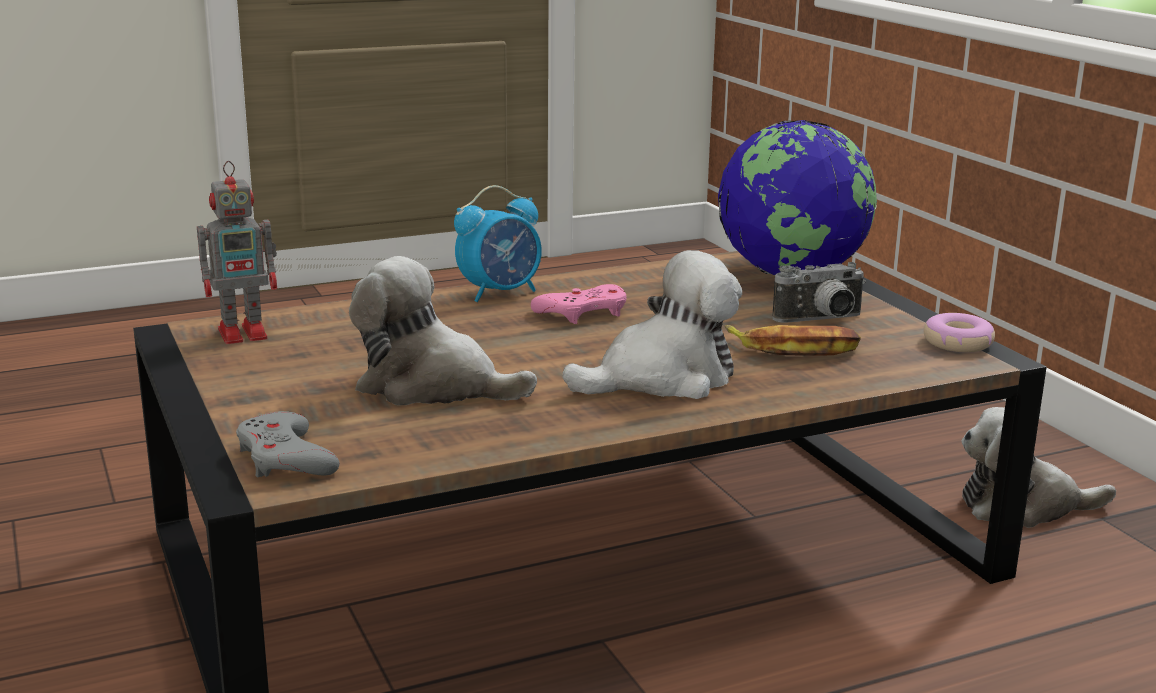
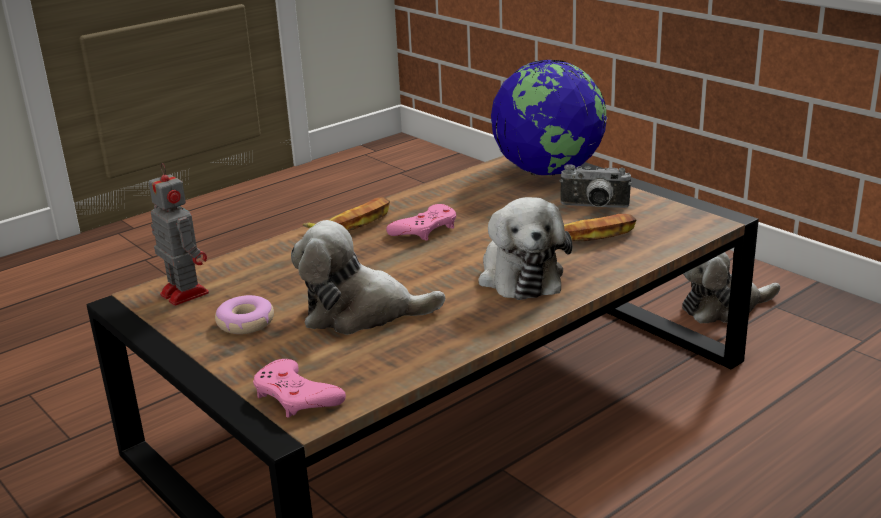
camera: 15 degrees left, 5 degrees up
toy robot [197,161,277,344] -> toy robot turned 90 degrees counterclockwise [149,163,209,306]
grey game controller [236,411,340,477] -> pink game controller [253,359,346,418]
alarm clock [454,185,542,302] -> banana [302,197,390,231]
plush toy [562,250,742,399] -> plush toy turned 120 degrees clockwise [478,197,572,300]
camera [773,262,866,323] -> camera turned 45 degrees clockwise [559,164,632,208]
donut [923,313,995,353] -> donut moved to [215,295,274,334]

